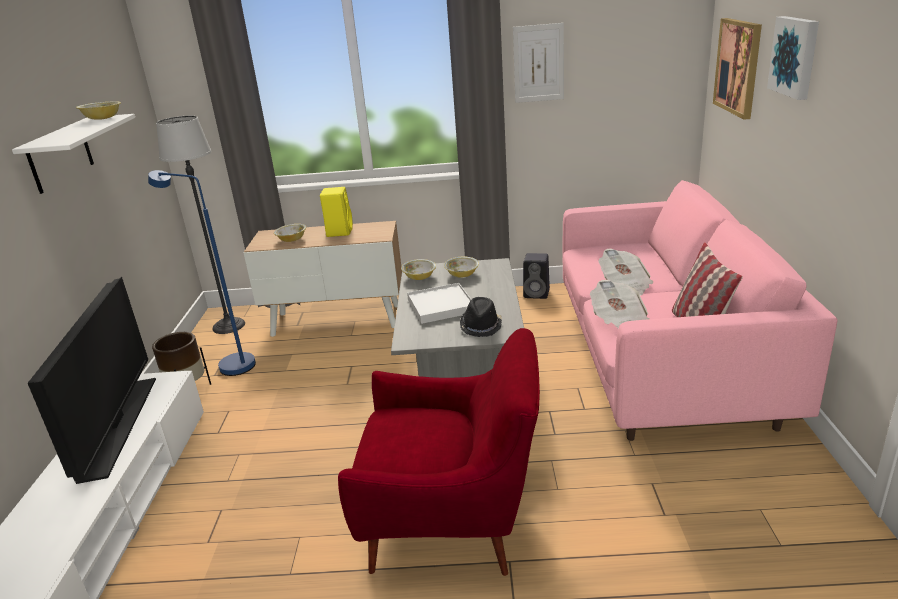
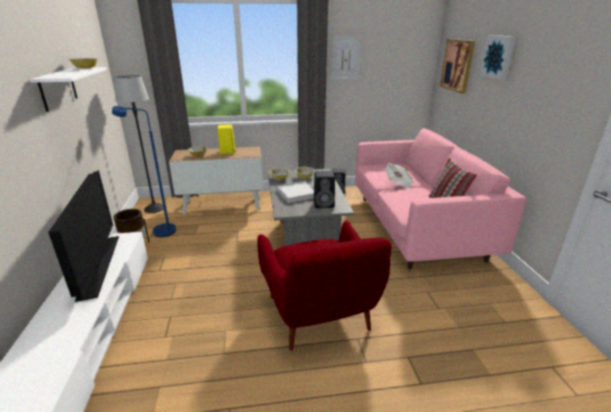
camera: 10 degrees left, 0 degrees up
red armchair [338,328,540,576] -> red armchair turned 75 degrees clockwise [258,220,392,351]
black hat [460,297,502,337] -> black speaker [314,171,335,208]
newspaper [590,280,649,328] -> none

